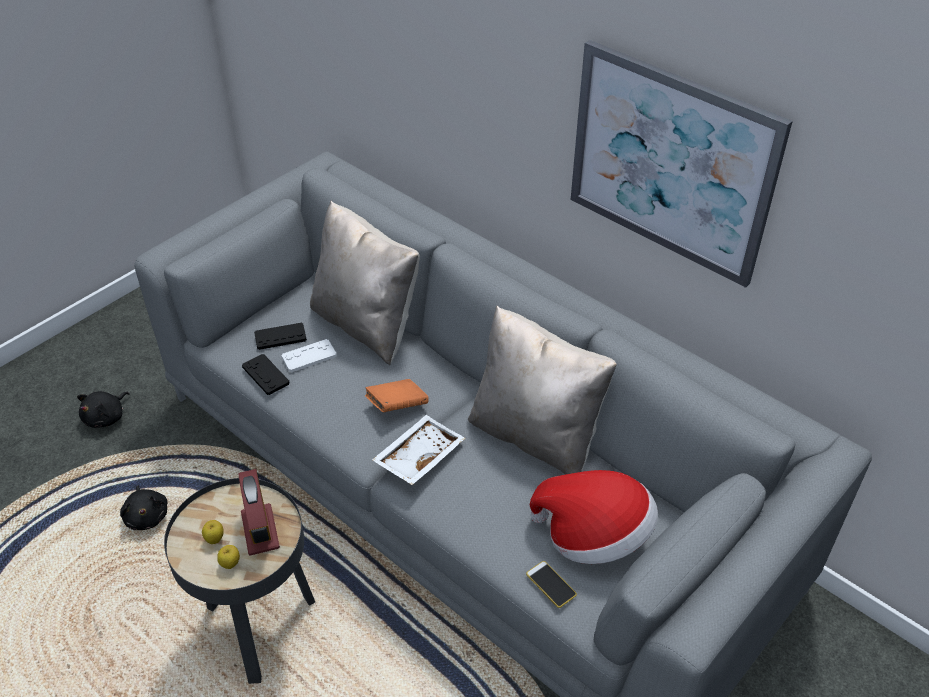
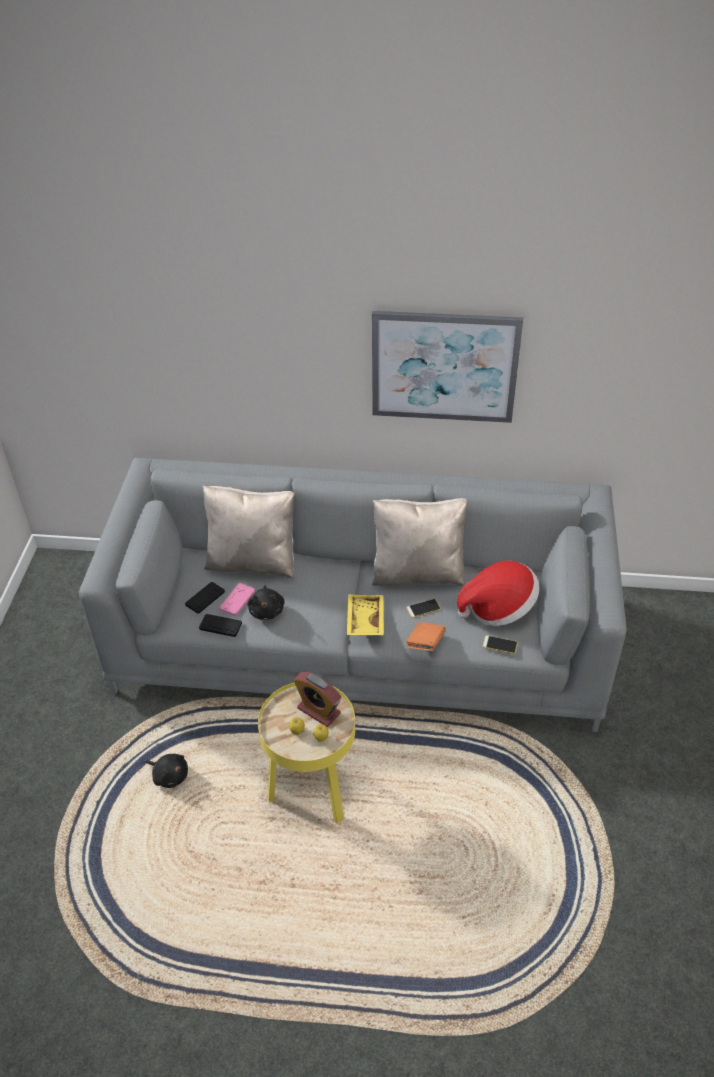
camera: 35 degrees left, 0 degrees up
black plush toy [77,391,129,428] -> black plush toy moved to [248,585,285,620]
black side table [164,478,315,684] -> yellow side table [258,683,355,824]
white game controller [281,339,337,372] -> pink game controller [219,583,255,616]
orange book [365,379,429,413] -> orange book moved to [406,622,446,651]
white tray [372,415,465,485] -> yellow tray [347,594,384,635]
none -> phone [406,599,441,618]

